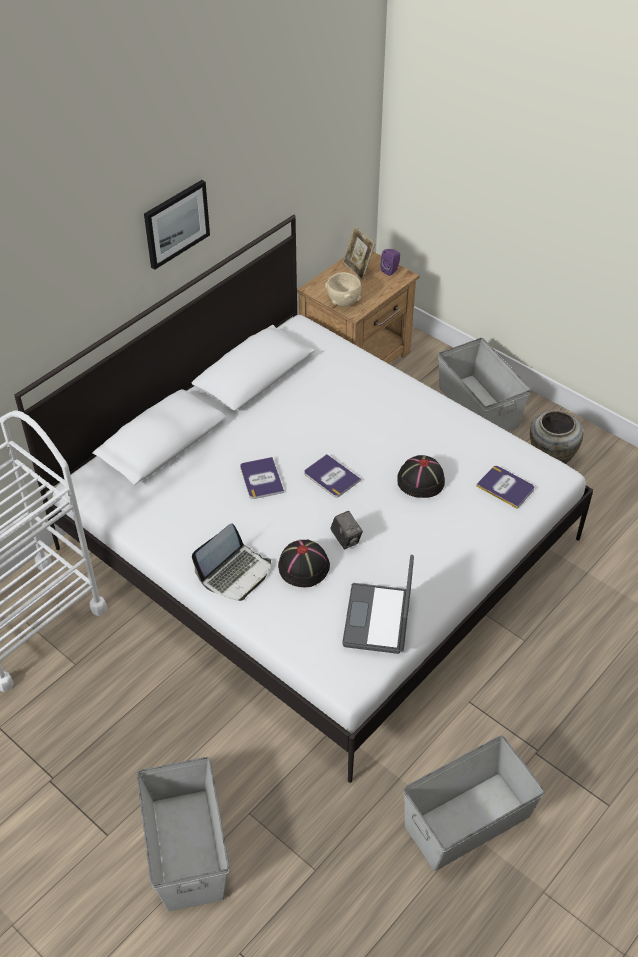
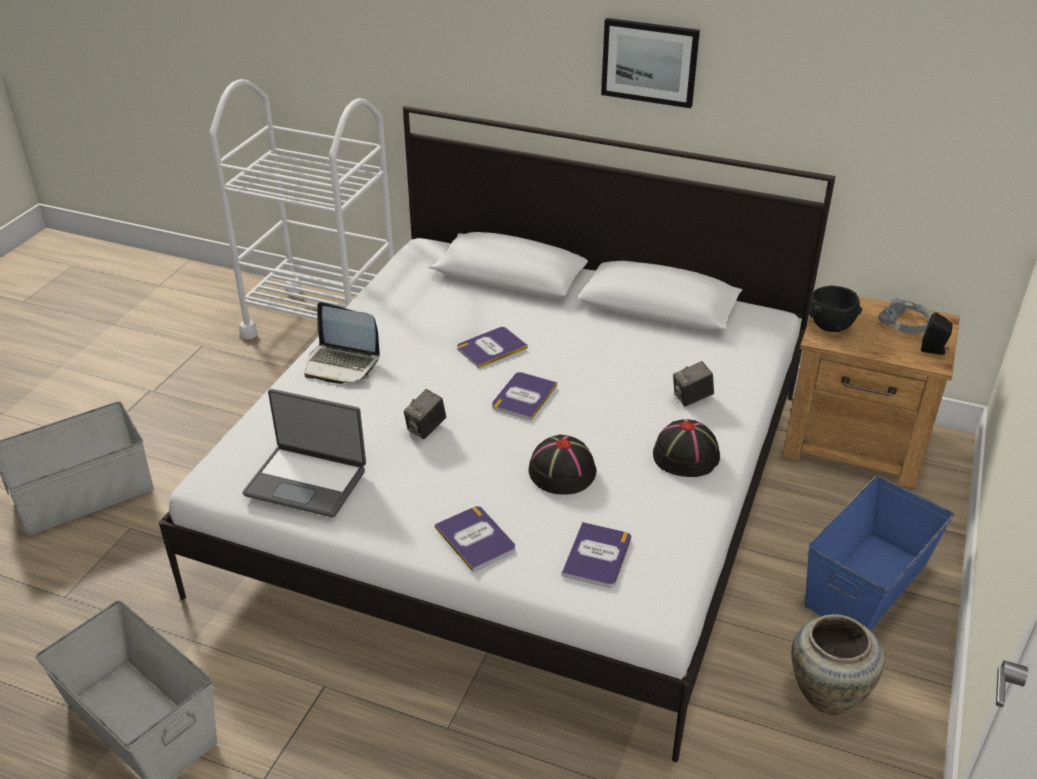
camera: 70 degrees right, 10 degrees down
black hat [278,539,330,587] -> black hat moved to [653,419,720,477]
beige bowl [325,272,361,307] -> black bowl [809,286,862,332]
laptop [342,555,414,654] -> laptop turned 150 degrees counterclockwise [243,389,366,518]
picture frame [343,225,375,281] -> grey headphones [878,299,932,333]
purple speaker [380,249,400,276] -> black speaker [921,312,953,355]
grey storage box [438,338,531,432] -> blue storage box [805,476,954,631]
none -> book [435,506,515,572]
none -> camera [673,361,714,406]

